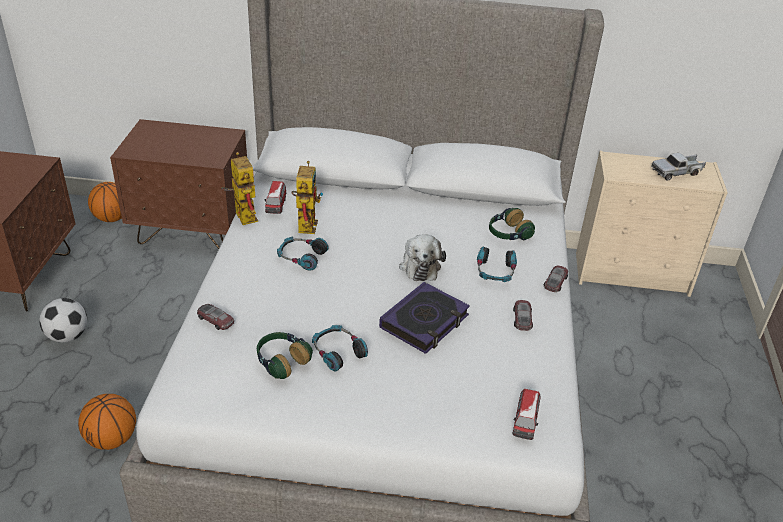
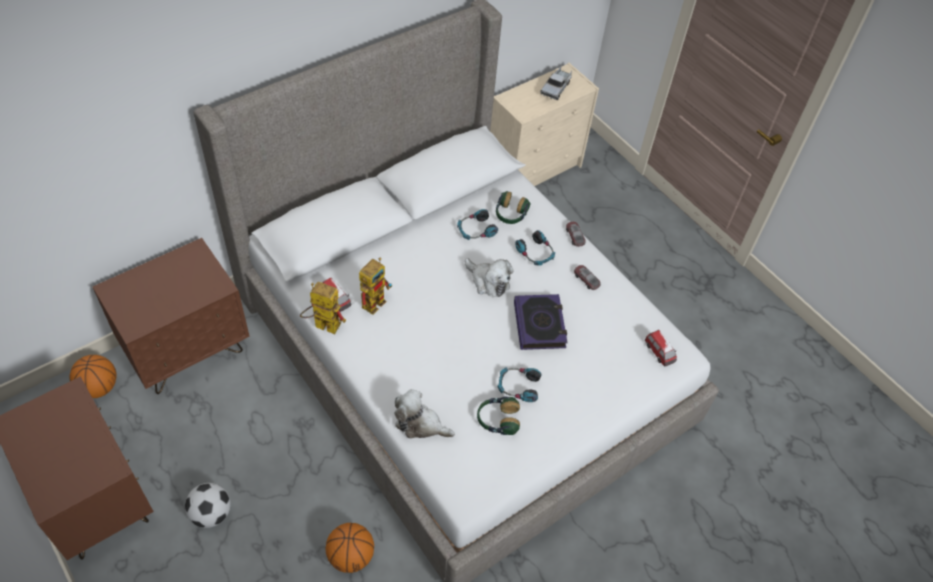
camera: 45 degrees left, 15 degrees up
toy car [197,304,234,330] -> plush toy [394,389,455,439]
headphones [277,237,329,271] -> headphones moved to [457,209,498,240]
toy robot [291,161,323,234] -> toy robot turned 75 degrees clockwise [359,258,393,315]

